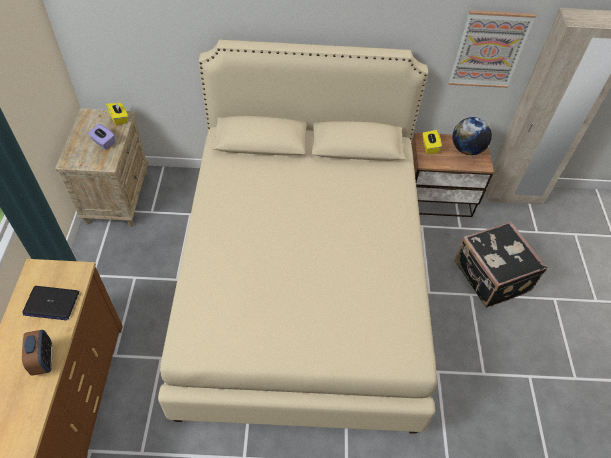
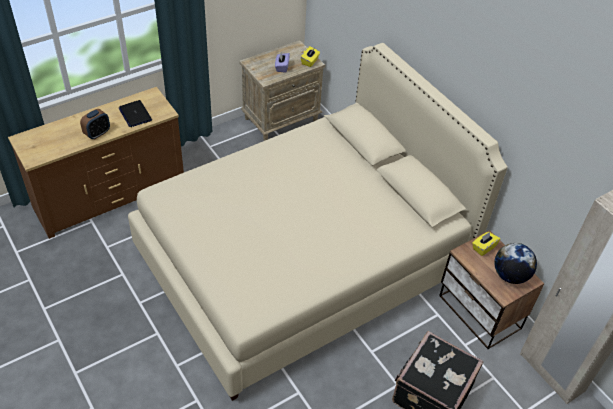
camera: 55 degrees right, 5 degrees down
picture [448,10,536,88] -> none

